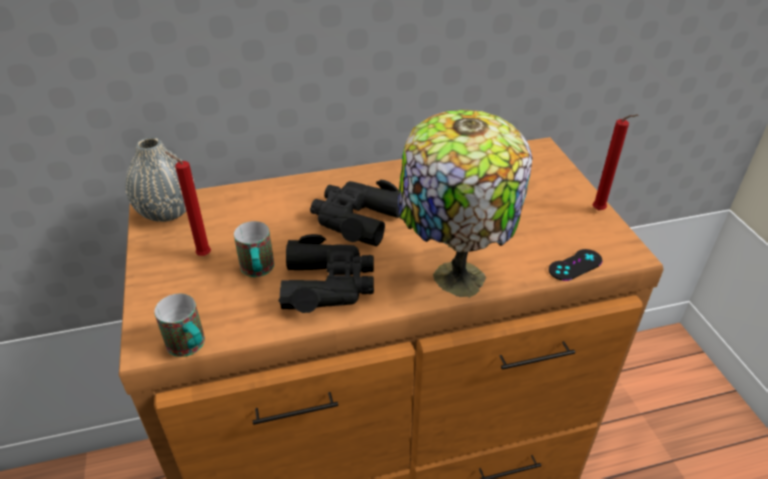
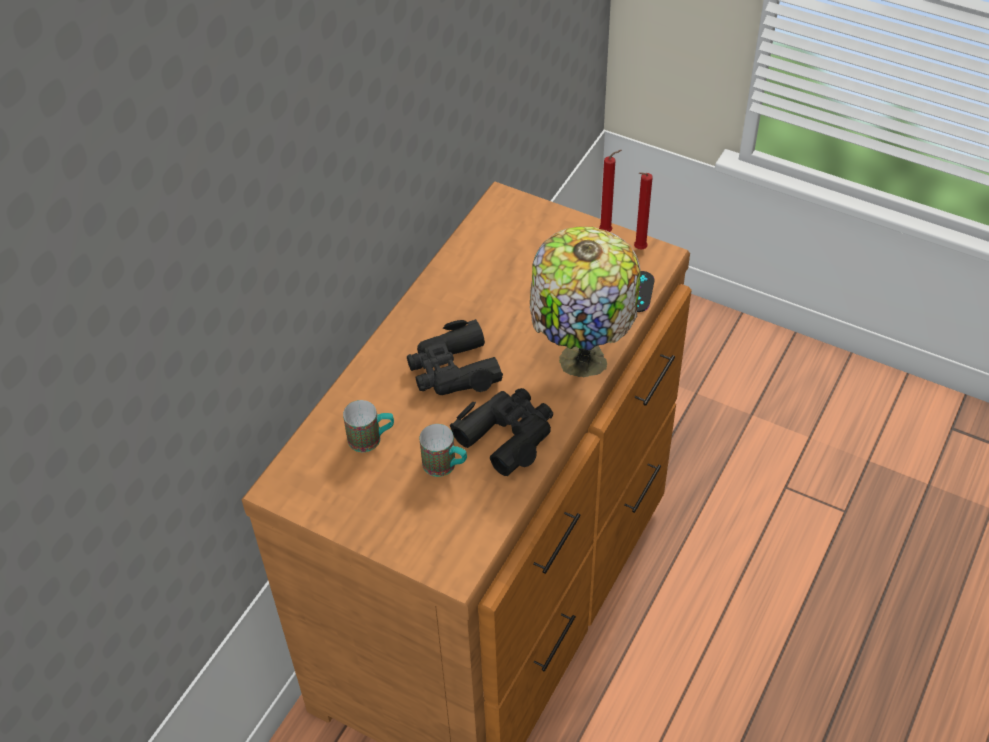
camera: 45 degrees left, 10 degrees up
grey vase [125,137,195,222] -> none
mug [154,294,205,357] -> mug moved to [343,400,394,452]
red candle [165,152,211,256] -> red candle moved to [634,172,653,250]

